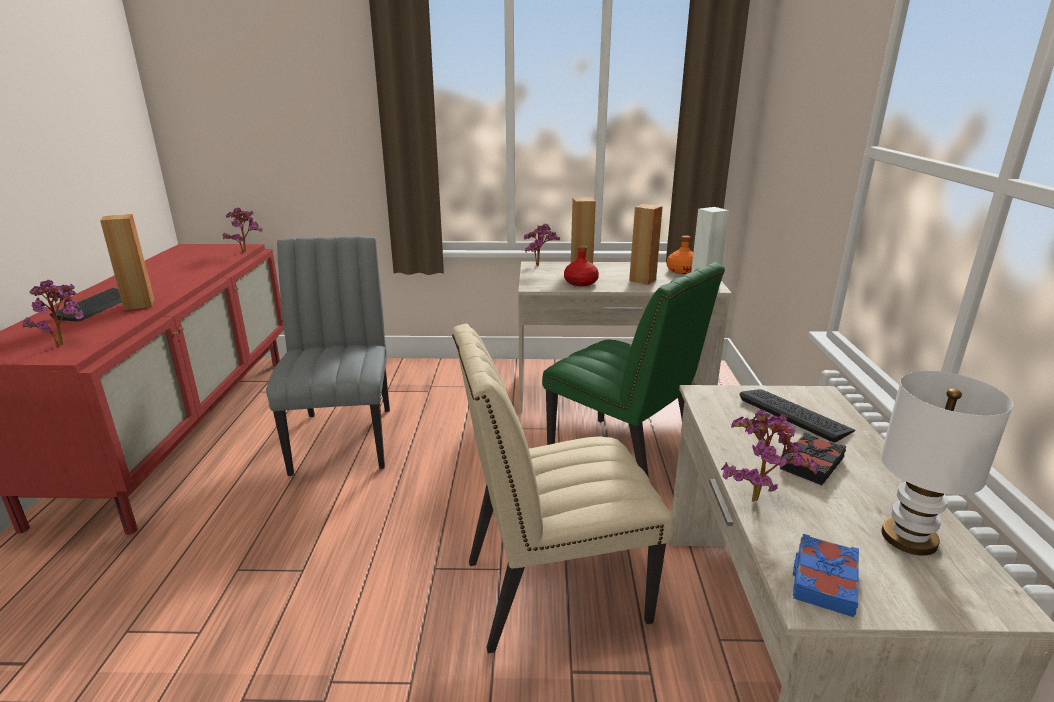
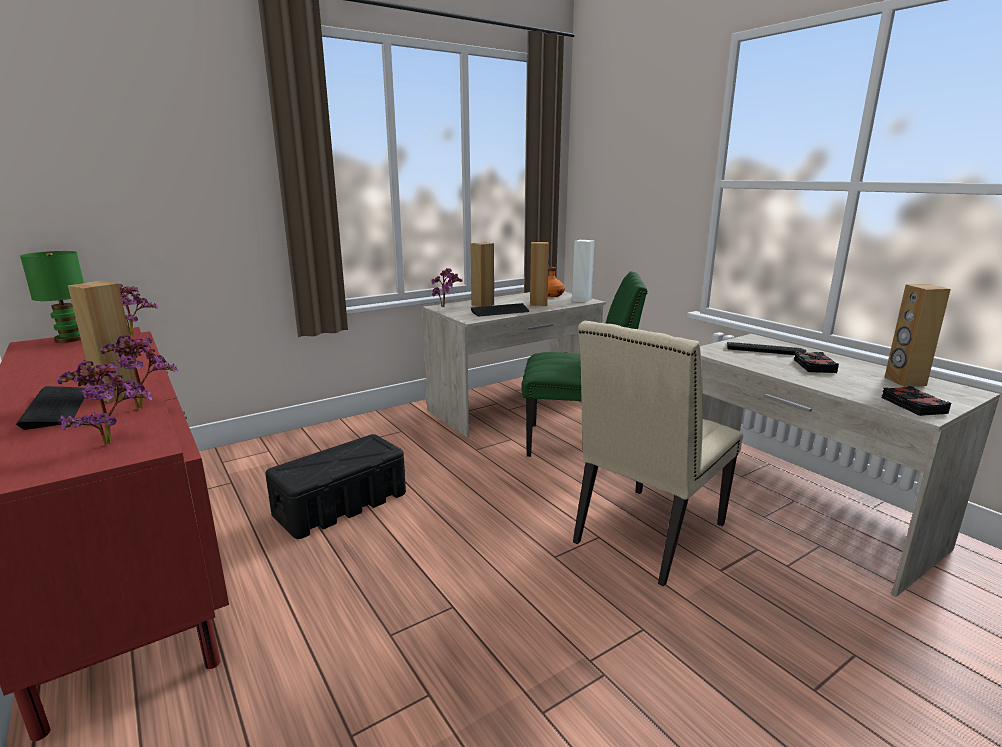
camera: 35 degrees left, 5 degrees down
grey chair [266,236,390,476] -> black storage box [265,434,406,539]
red bottle [564,245,599,286] -> keyboard [471,303,529,316]
potted plant [721,409,818,502] -> potted plant moved to [100,334,178,409]
blue book [793,534,859,617] -> black book [881,386,951,416]
white table lamp [881,371,1013,556] -> brown speaker [884,284,951,387]
none -> green table lamp [20,251,84,343]

